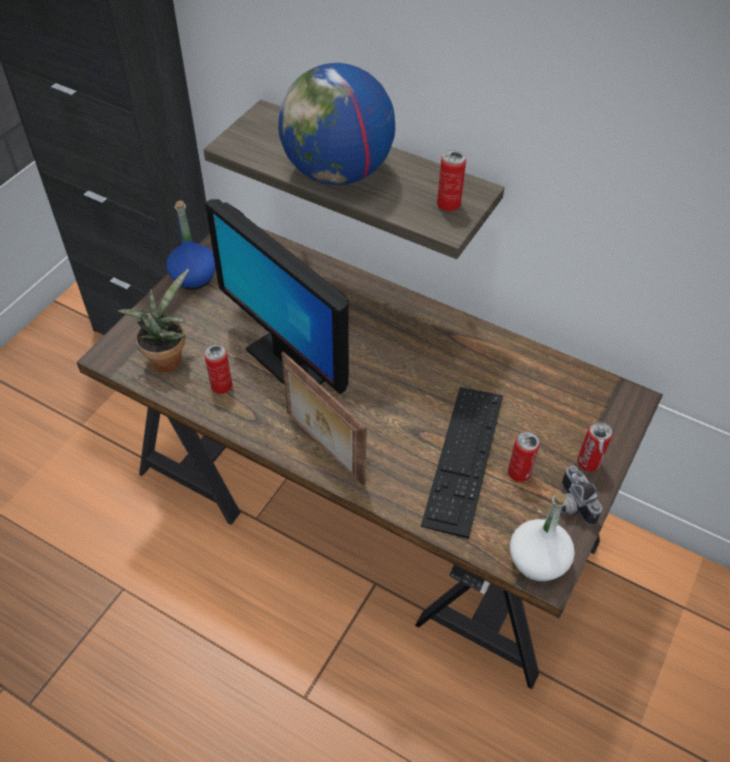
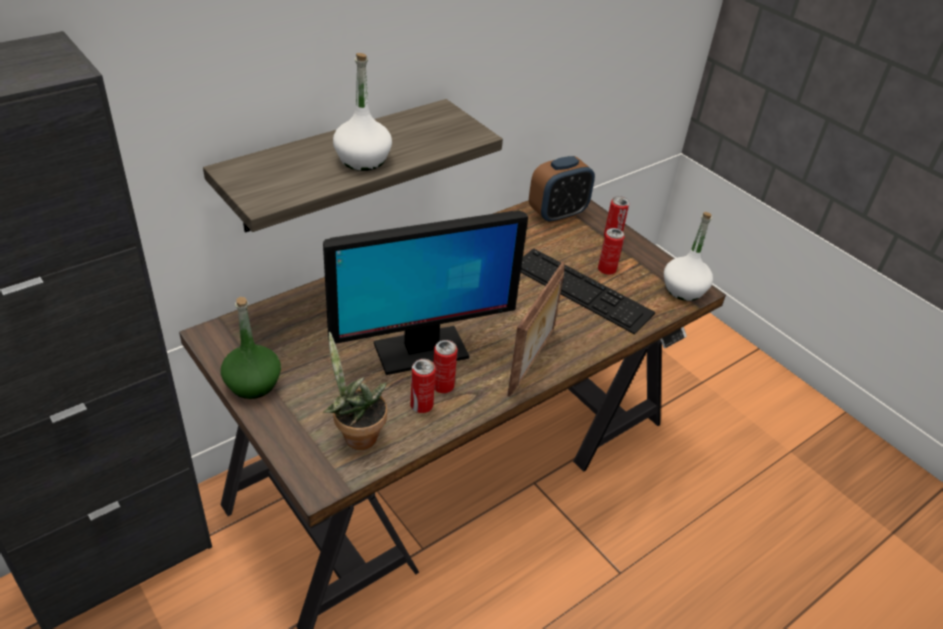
camera: 70 degrees left, 10 degrees down
blue bottle [166,200,216,290] -> green bottle [221,297,281,399]
globe [278,63,395,185] -> white bottle [333,53,392,171]
picture frame [281,351,367,486] -> picture frame turned 45 degrees counterclockwise [507,261,565,397]
can [437,150,466,211] -> can moved to [433,340,457,393]
camera [561,465,602,526] -> none
none -> alarm clock [529,156,595,224]

